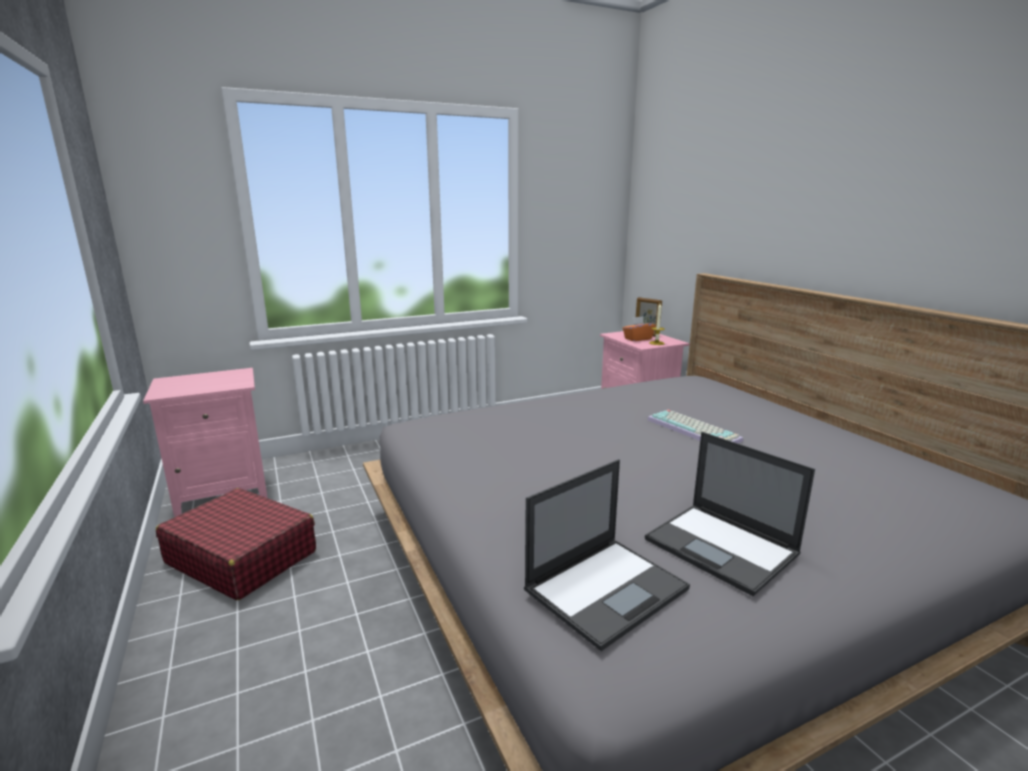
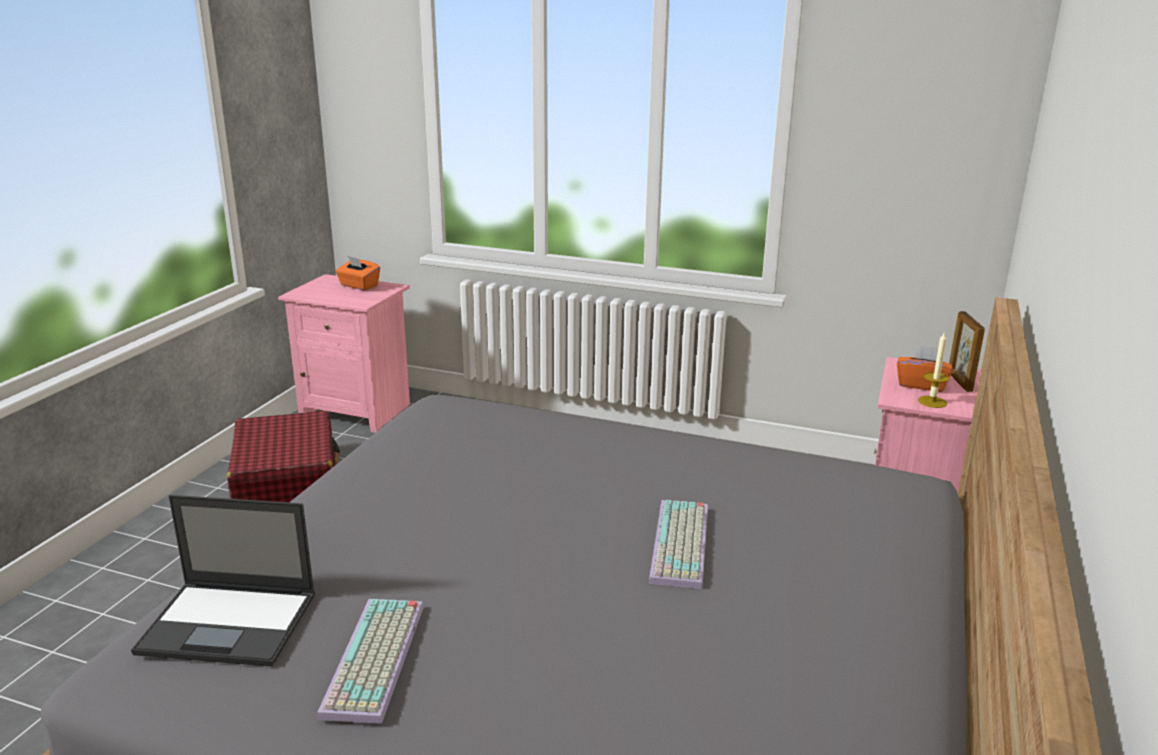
camera: 45 degrees right, 5 degrees up
laptop [645,432,815,596] -> keyboard [317,599,424,724]
none -> orange tissue box [335,255,380,290]

